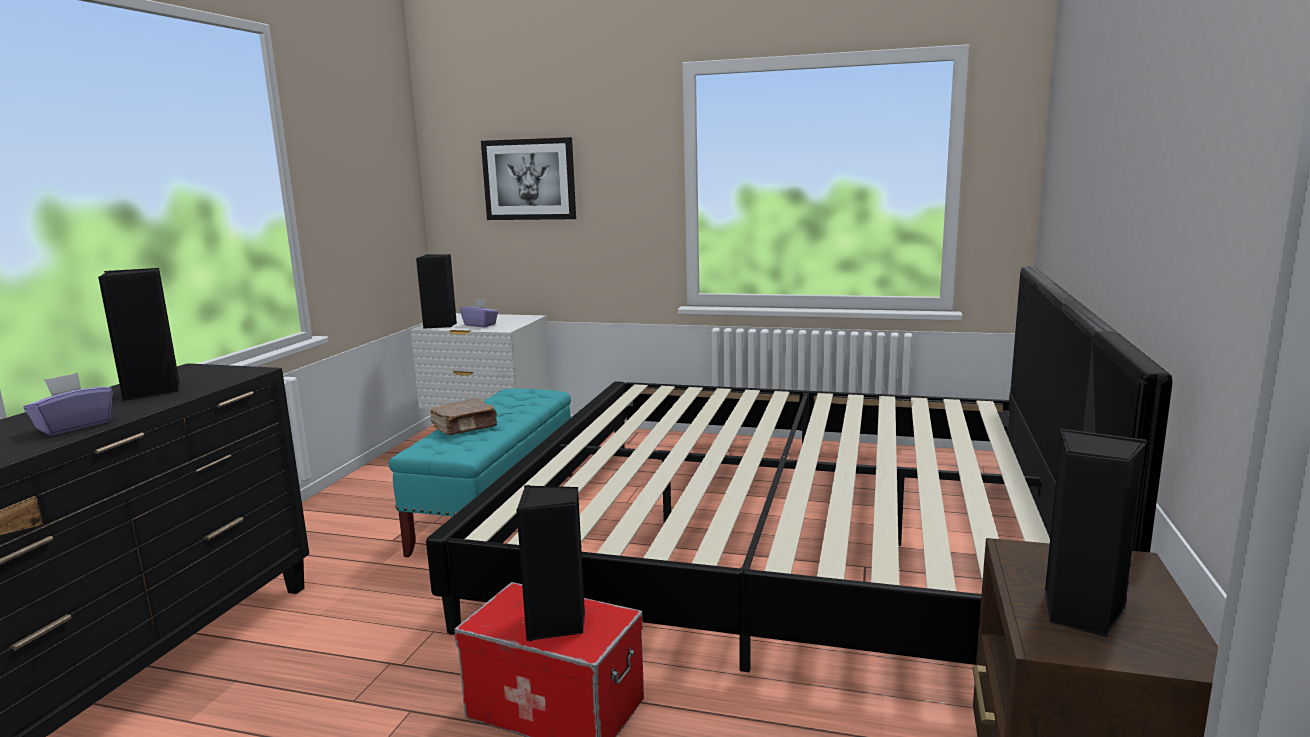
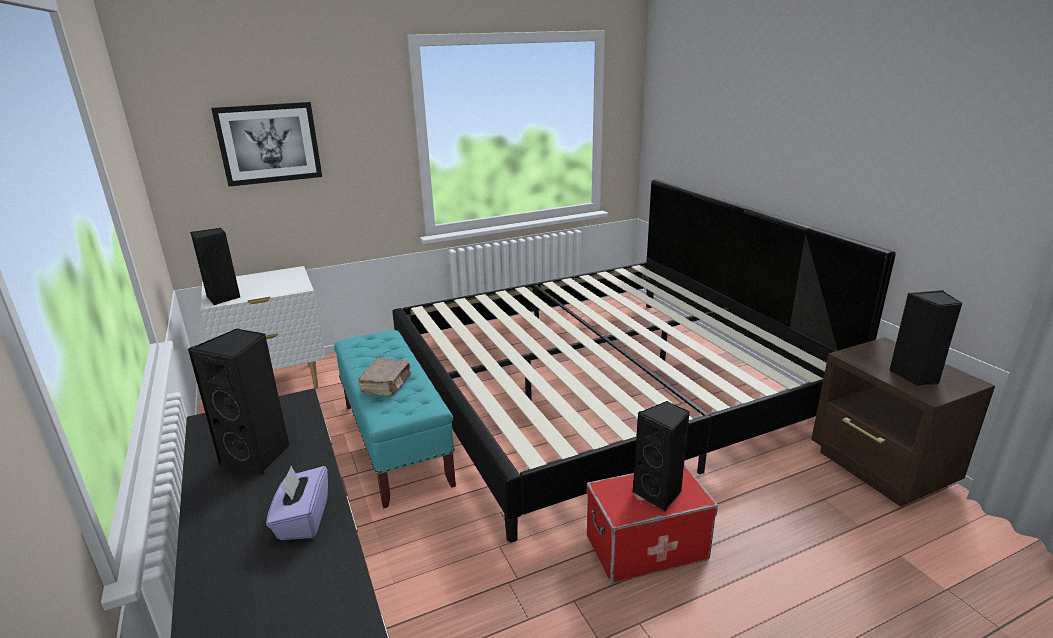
camera: 40 degrees left, 10 degrees up
purple tissue box [460,299,498,327] -> none

